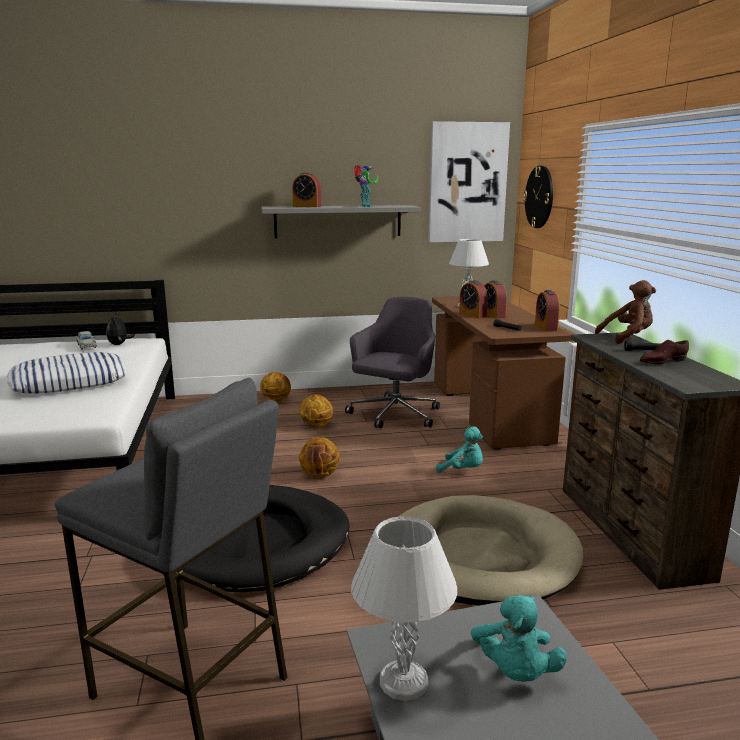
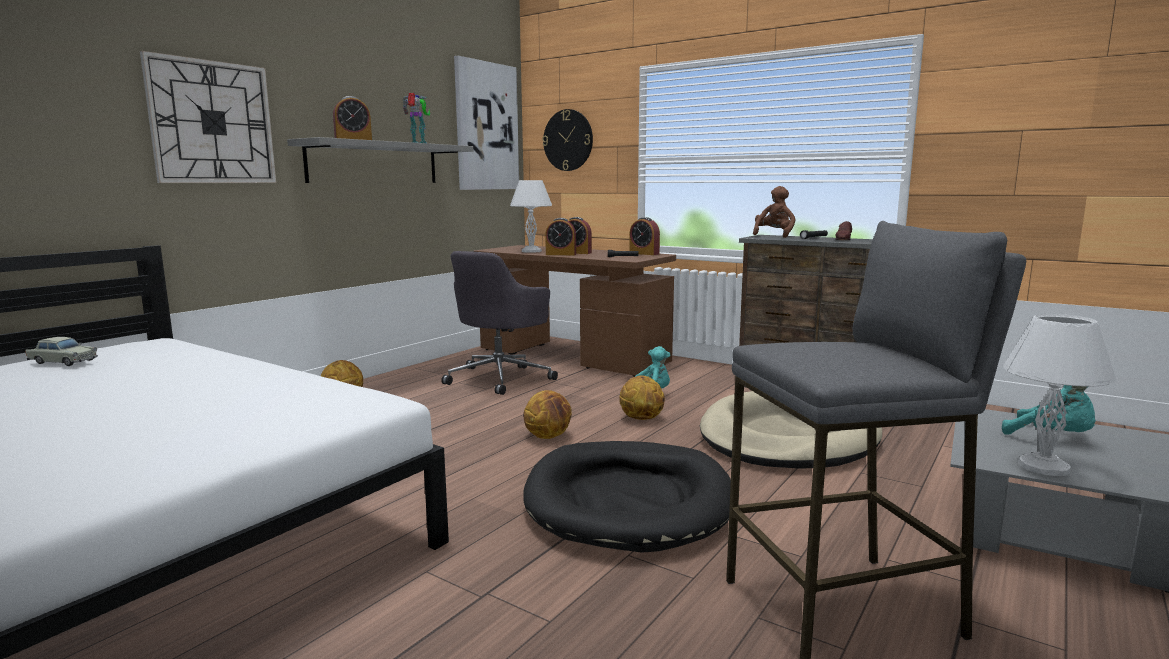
camera: 45 degrees left, 5 degrees down
pillow [7,352,127,394] -> none
plush toy [106,315,135,345] -> none
basketball [299,394,333,428] -> basketball moved to [619,376,665,420]
grey office chair [345,296,440,428] -> grey office chair turned 135 degrees counterclockwise [441,251,558,395]
none -> wall clock [140,51,276,183]

